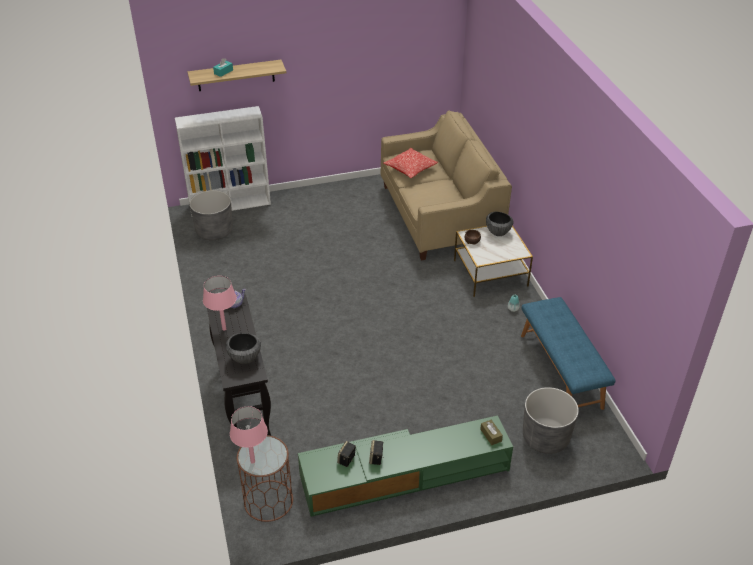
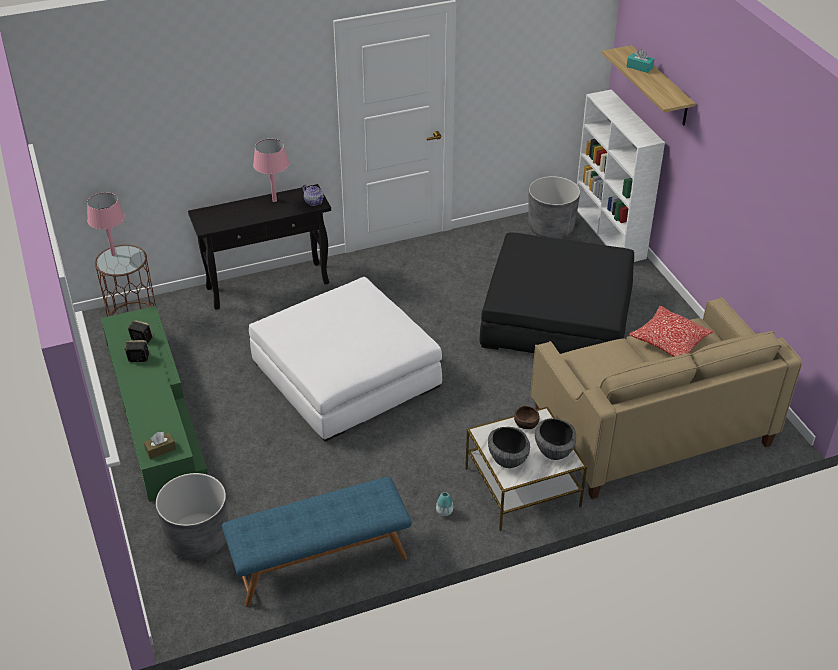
camera: 85 degrees right, 0 degrees up
bowl [226,333,261,364] -> bowl moved to [488,427,530,468]
none -> white ottoman [249,277,442,442]
none -> black ottoman [480,233,634,354]

